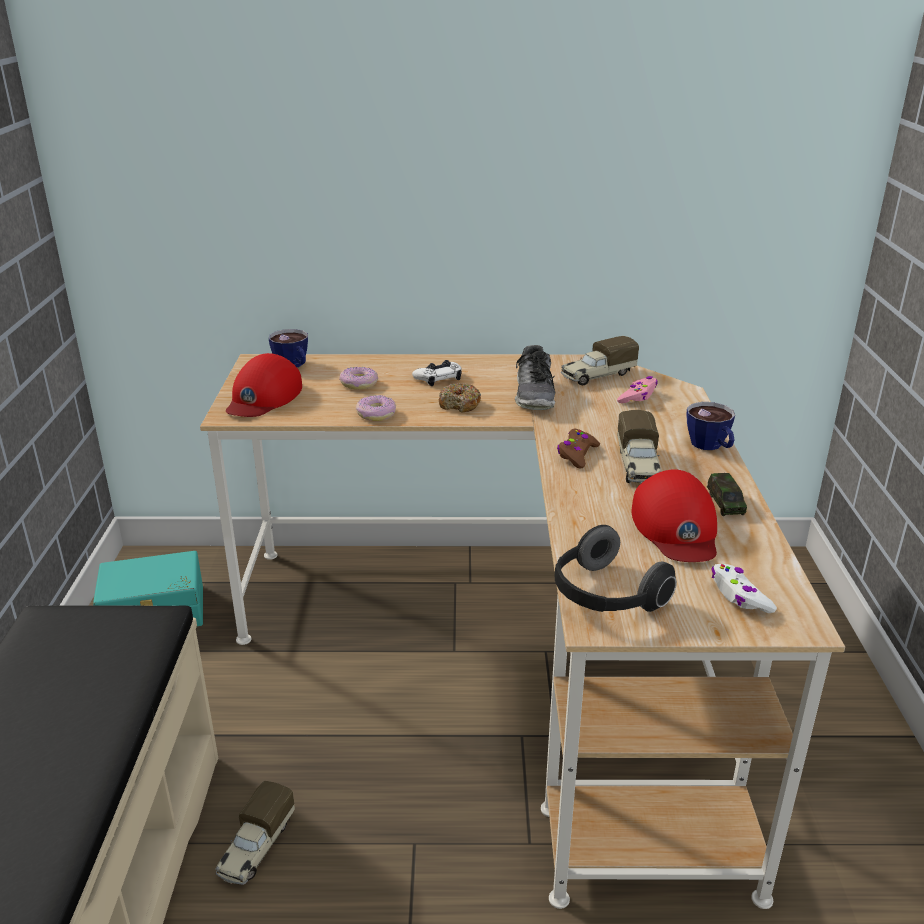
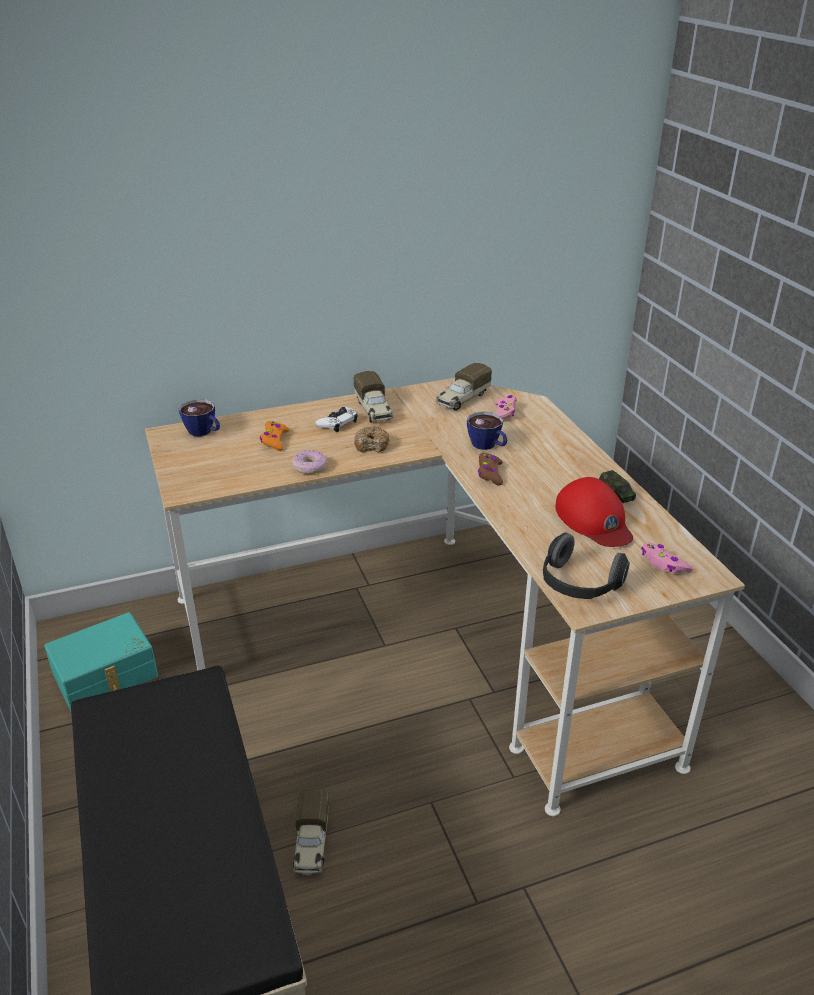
camera: 20 degrees left, 5 degrees up
red cap [226,353,302,417] -> none
donut [339,367,378,390] -> orange game controller [260,421,290,451]
shoe [515,345,555,410] -> none
toy truck [617,410,661,483] -> toy truck moved to [353,371,393,423]
cup [686,402,735,450] -> cup moved to [467,411,507,450]
white game controller [711,564,777,613] -> pink game controller [641,543,693,573]

